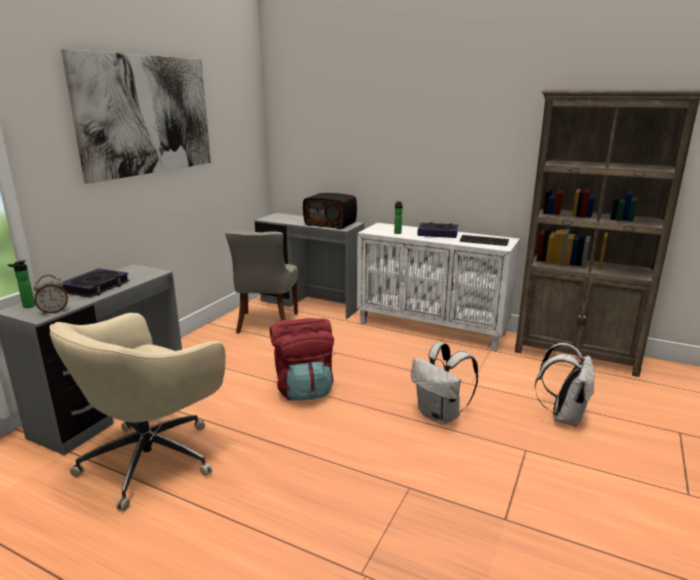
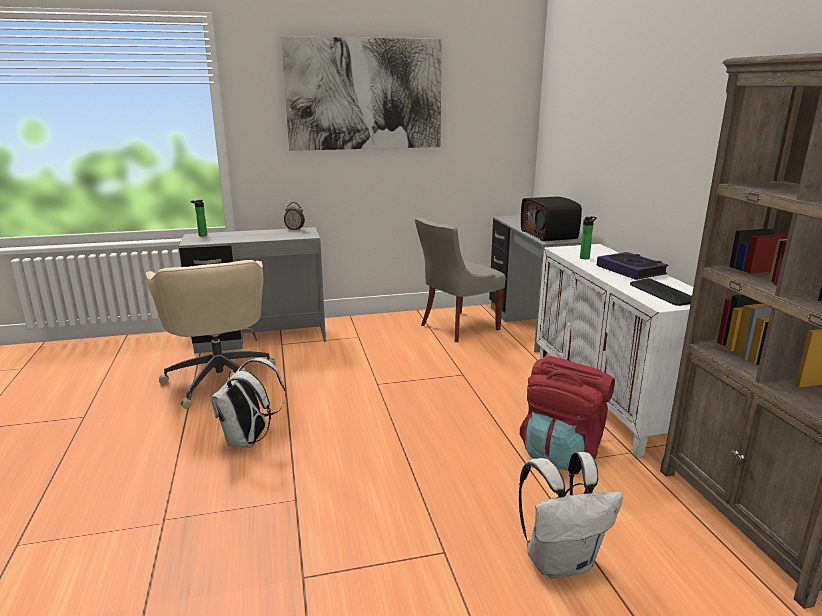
camera: 50 degrees right, 0 degrees up
alarm clock [33,275,68,314] -> alarm clock moved to [284,202,305,230]
beige office chair [49,313,226,511] -> beige office chair turned 105 degrees counterclockwise [146,260,276,409]
book [63,268,130,298] -> none
red backpack [270,318,334,400] -> red backpack moved to [520,356,615,471]
white backpack [411,342,478,425] -> white backpack moved to [211,358,286,448]

